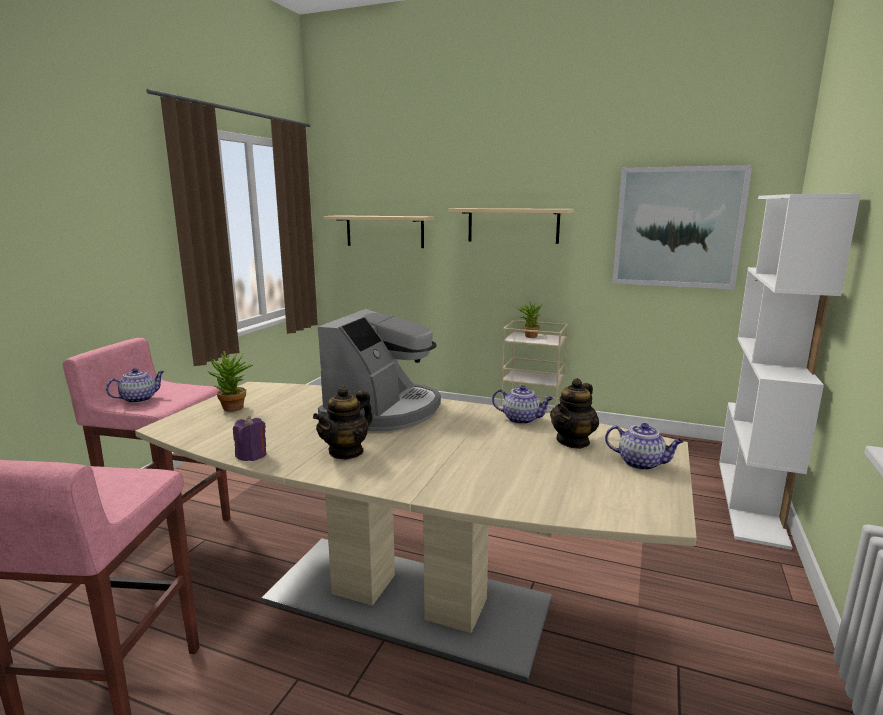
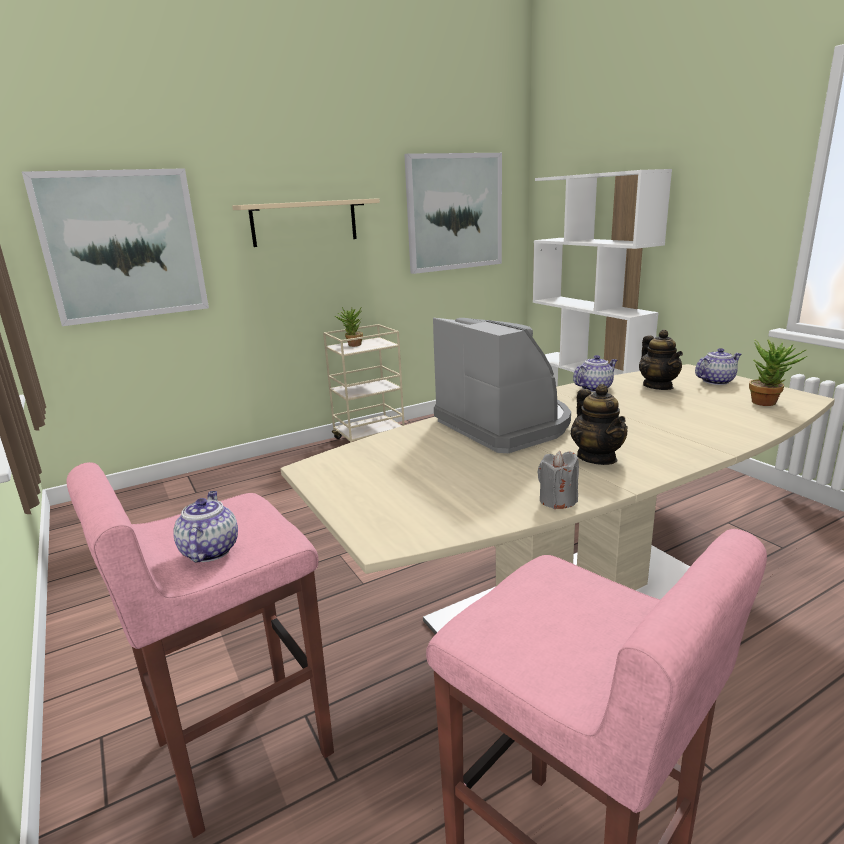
camera: 50 degrees left, 5 degrees up
potted plant [207,351,253,412] -> potted plant moved to [749,339,808,406]
purple candle [233,416,266,461] -> grey candle [537,451,579,509]
beige shelf [324,215,435,248] -> picture [22,168,209,326]

